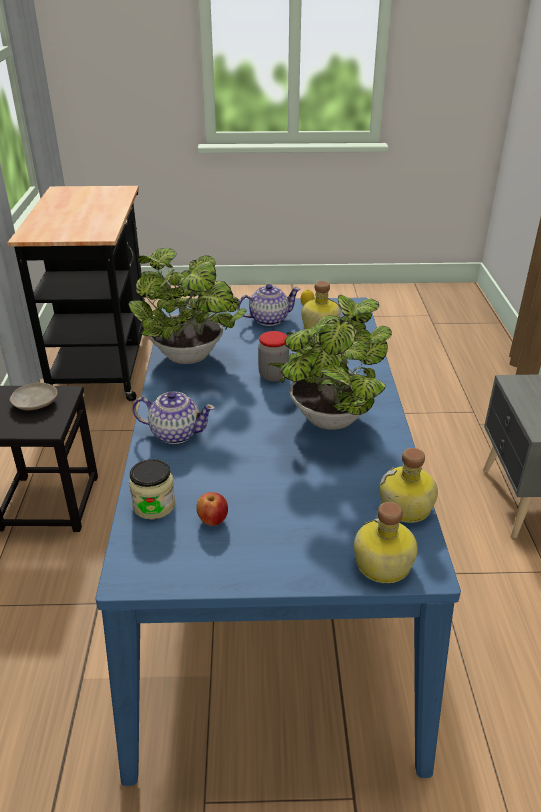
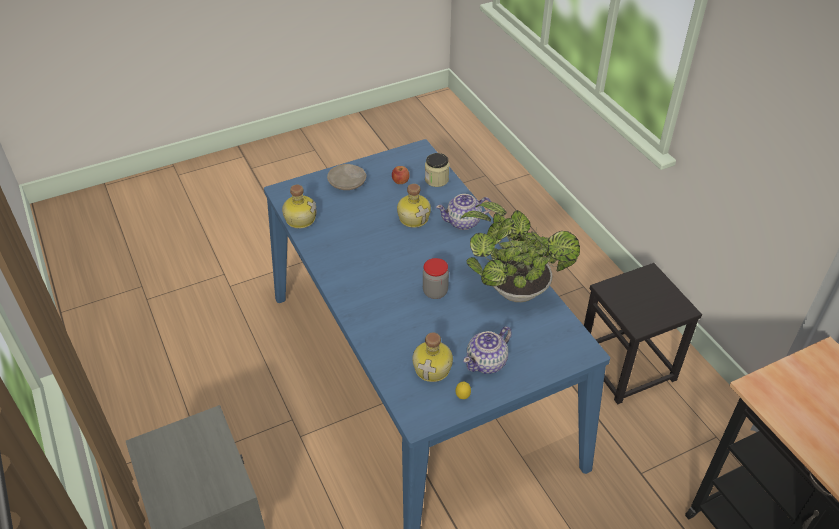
camera: 155 degrees right, 10 degrees up
beige plate [10,383,58,411] -> beige plate moved to [327,164,366,190]
potted plant [268,295,392,430] -> none
bottle [354,502,418,583] -> bottle moved to [397,184,431,228]

